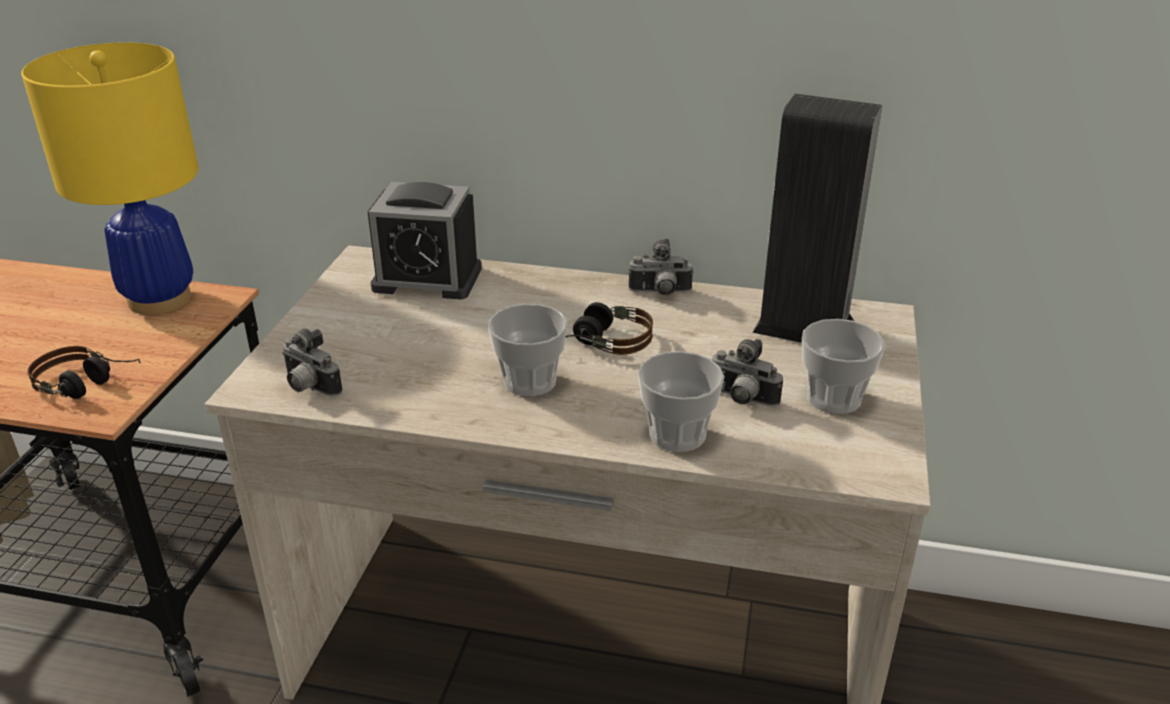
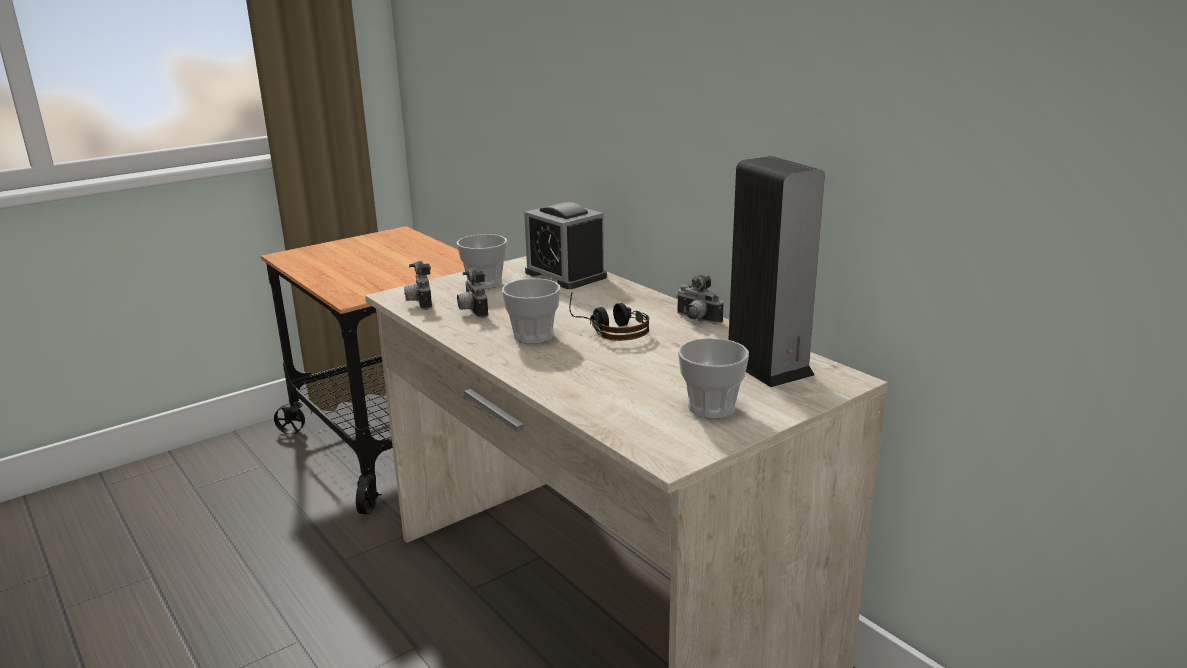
camera: 40 degrees right, 10 degrees down
yellow table lamp [21,42,199,315] -> none
headphones [27,346,141,399] -> none
cup [638,351,725,452] -> cup moved to [457,234,507,289]
camera [712,339,783,407] -> camera moved to [457,268,488,318]

